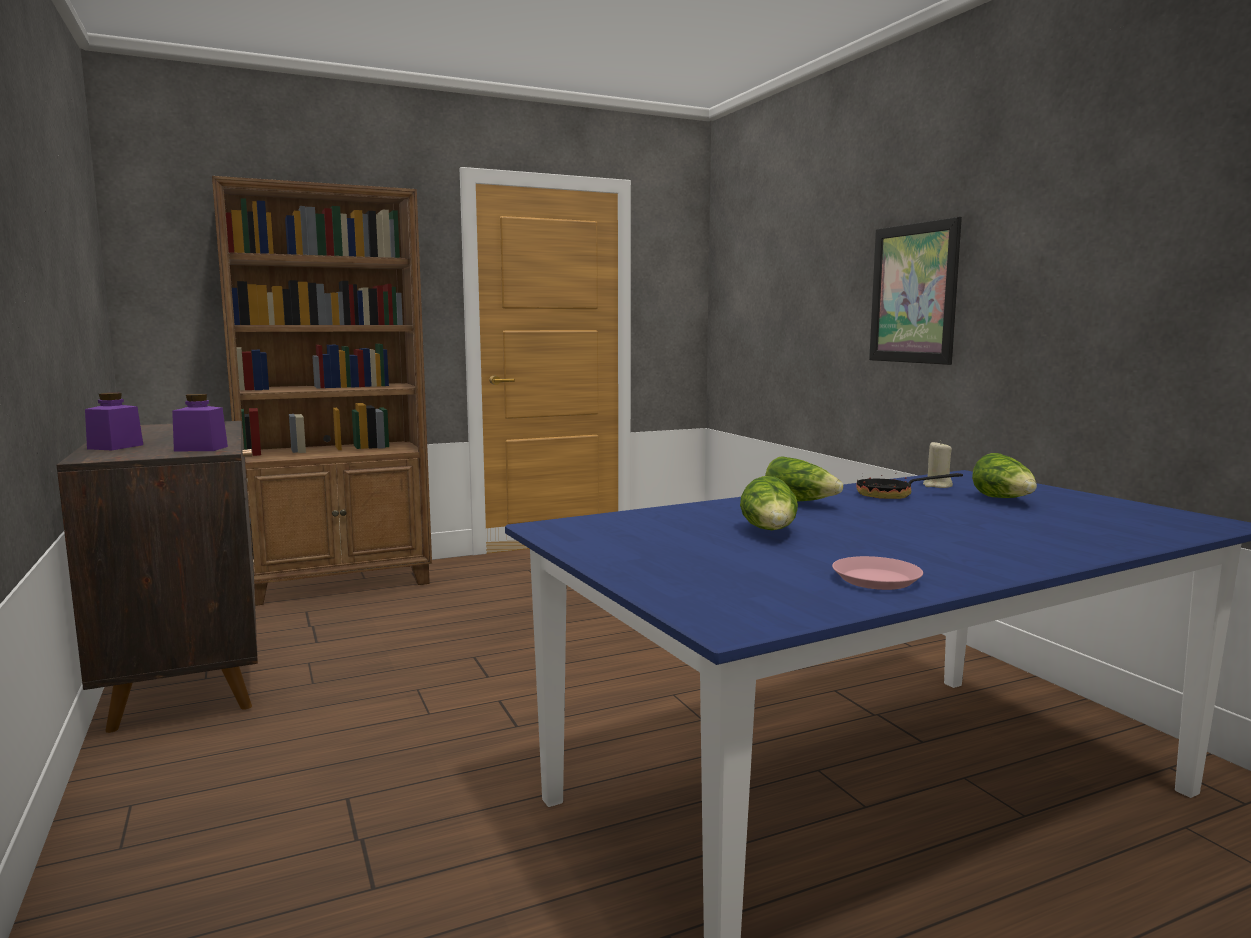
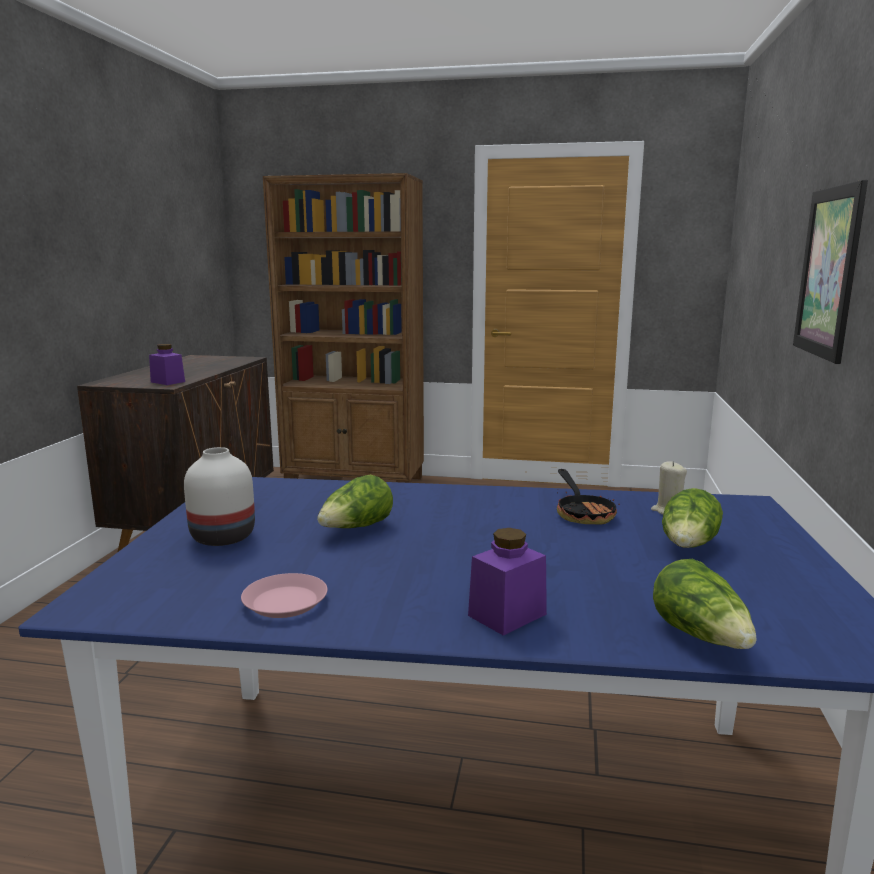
camera: 35 degrees right, 5 degrees up
purple jar [85,393,143,450] -> purple jar moved to [468,528,547,636]
lettuce [765,456,843,502] -> lettuce moved to [653,559,756,649]
frying pan [856,473,963,499] -> frying pan turned 135 degrees counterclockwise [557,469,620,524]
none -> white vase [184,447,255,546]

